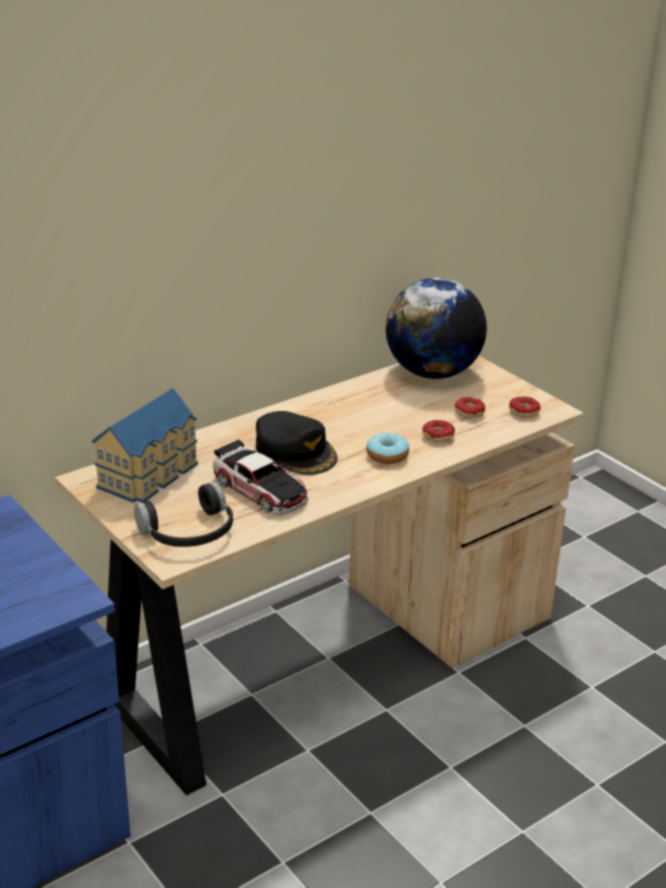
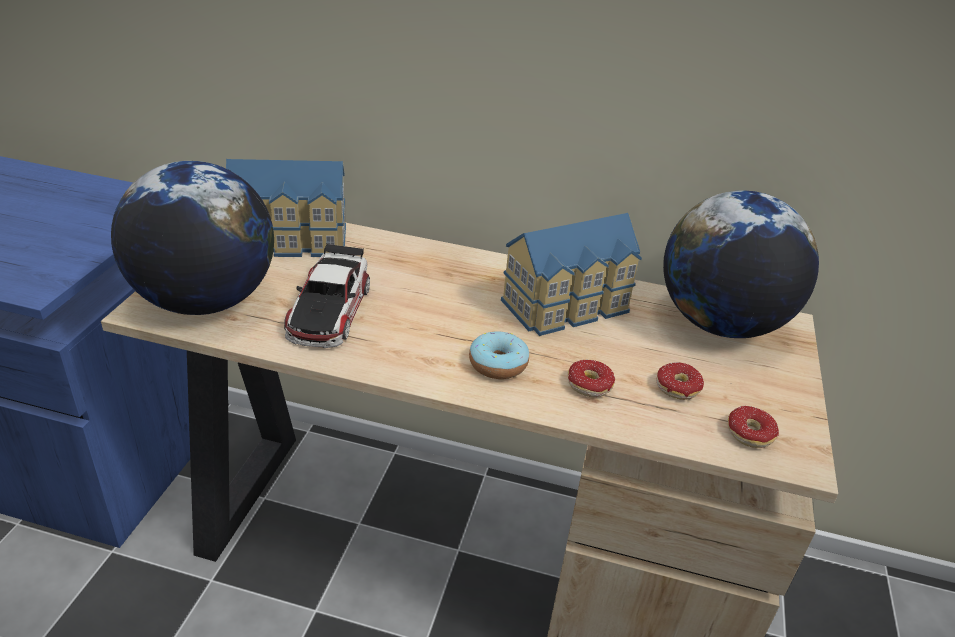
camera: 50 degrees right, 5 degrees up
black headphones [134,482,233,547] -> globe [111,161,274,315]
black cap [256,411,338,475] -> none
none -> toy house [501,213,642,336]

